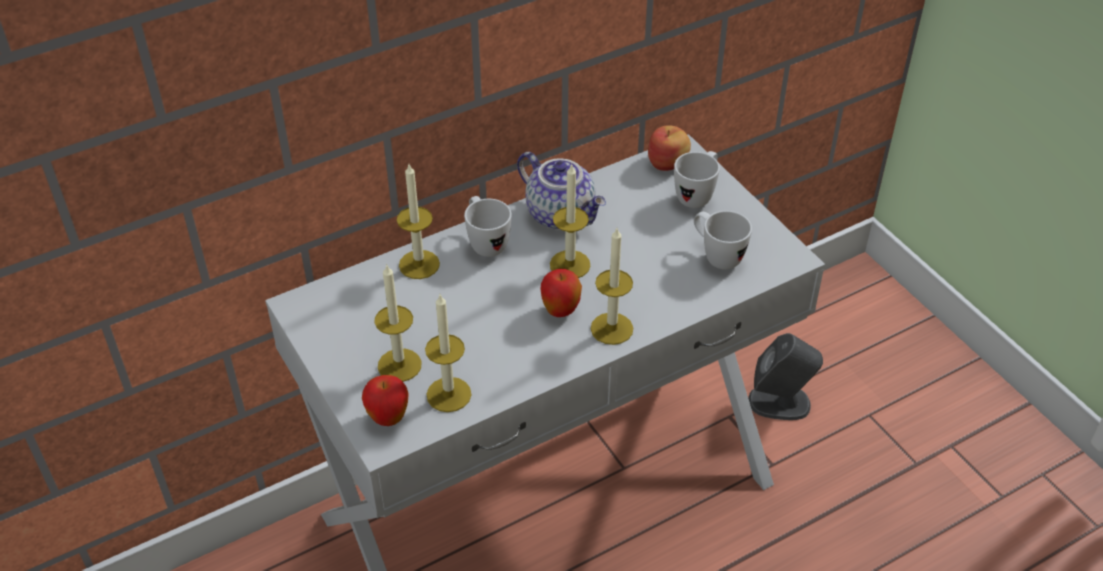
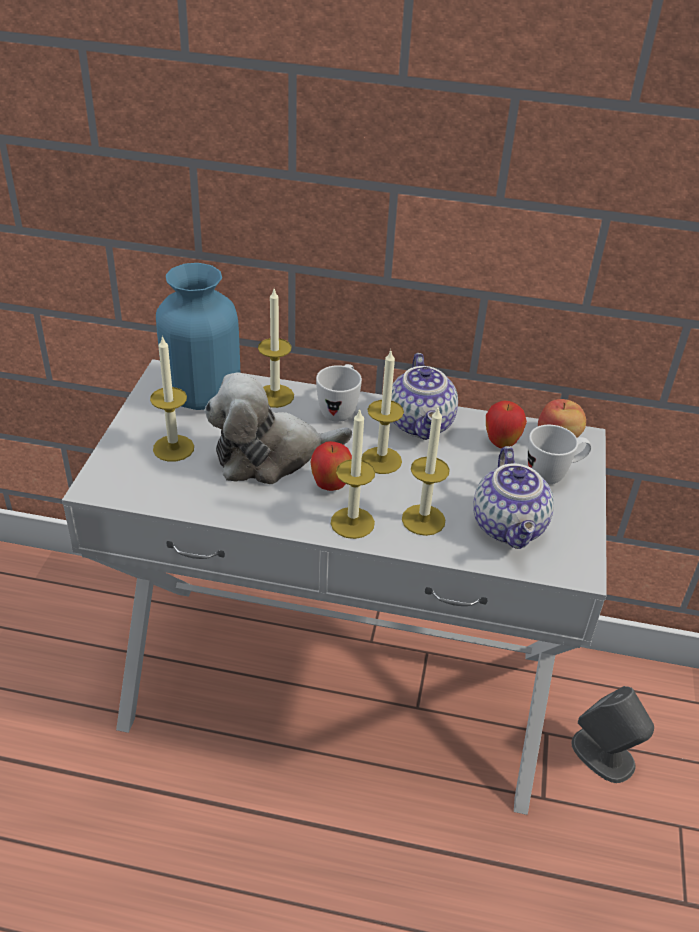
camera: 40 degrees right, 5 degrees down
apple [362,375,409,426] -> apple moved to [486,401,527,448]
candle [425,295,471,412] -> candle moved to [402,406,450,536]
white mug [694,211,752,270] -> teapot [473,446,554,549]
none -> blue vase [156,263,240,410]
none -> plush toy [204,372,352,484]

